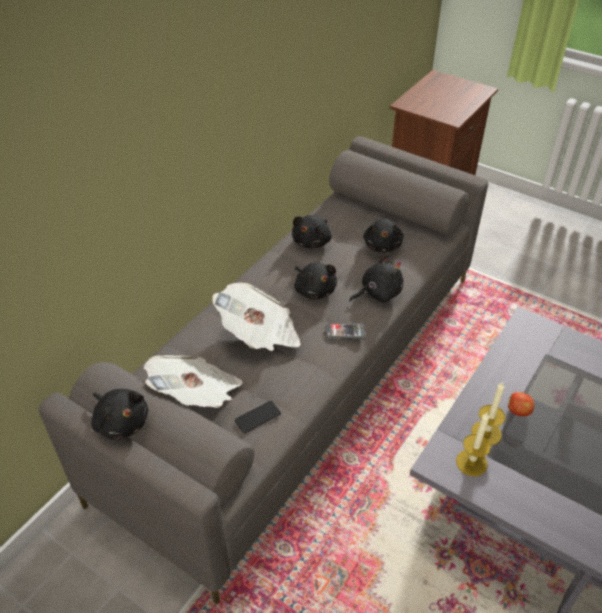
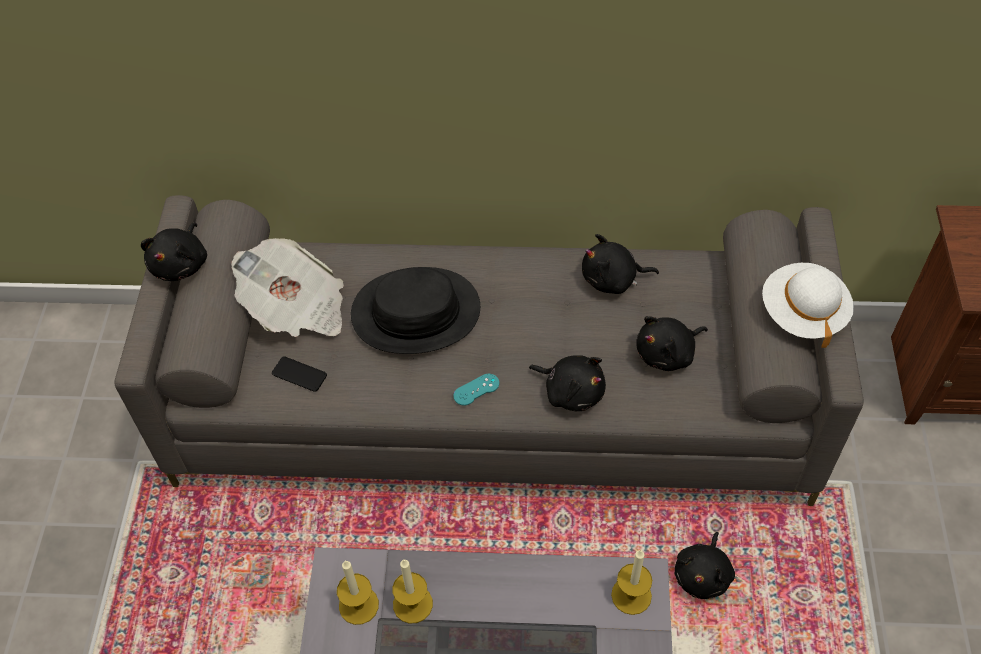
camera: 60 degrees right, 10 degrees up
newspaper [212,283,301,351] -> black hat [351,267,480,354]
black plush toy [294,263,337,299] -> black plush toy moved to [674,532,735,599]
phone [325,323,365,339] -> turquoise game controller [453,374,499,406]
apple [508,392,534,416] -> none
none -> candle [611,550,652,615]
none -> white hat [762,263,854,348]

